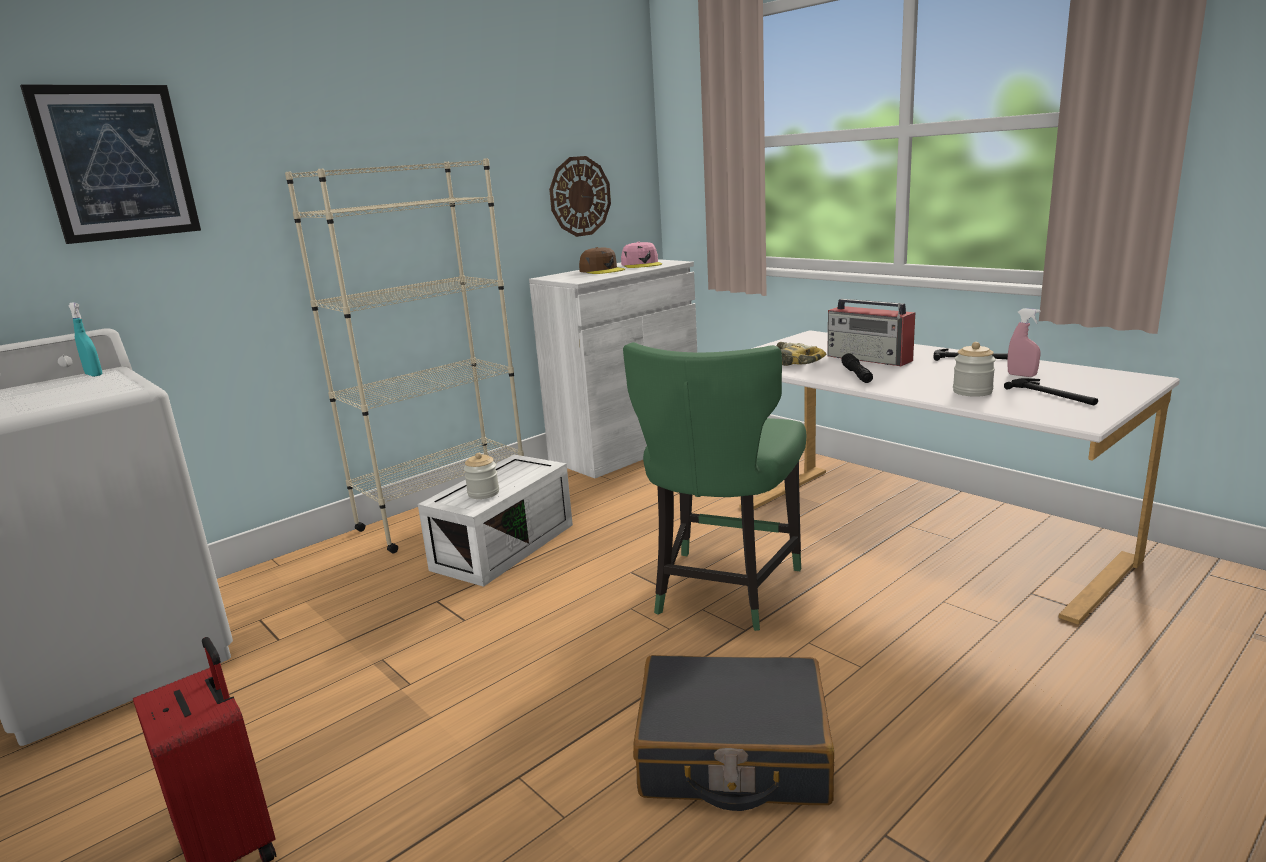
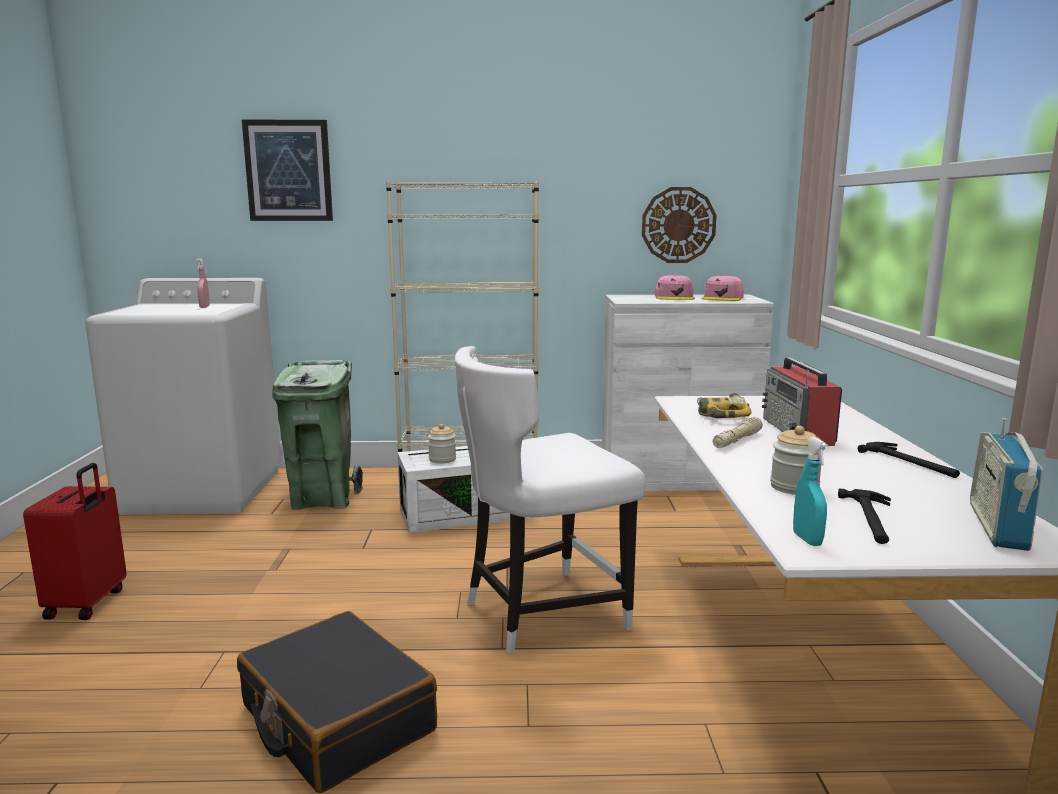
camera: 40 degrees right, 5 degrees down
turquoise spray bottle [69,302,102,377] -> turquoise spray bottle moved to [793,437,828,546]
brown cap [579,247,625,274] -> pink cap [655,274,695,300]
green chair [623,342,806,631] -> white chair [455,346,646,654]
black flashlight [841,353,873,383] -> beige flashlight [713,417,763,448]
pink spray bottle [1007,308,1041,377] -> pink spray bottle moved to [196,258,210,308]
none -> green trash can [272,360,363,510]
none -> radio [970,418,1043,551]

